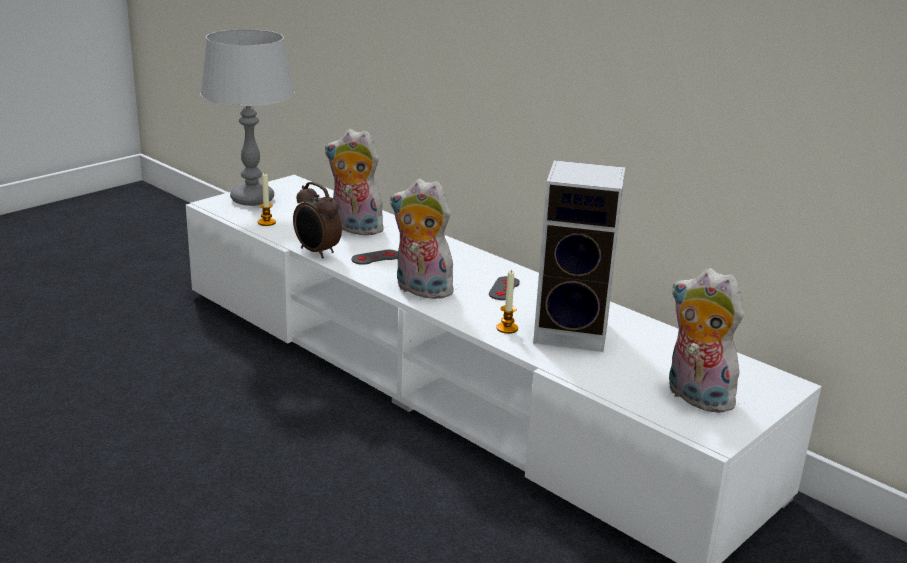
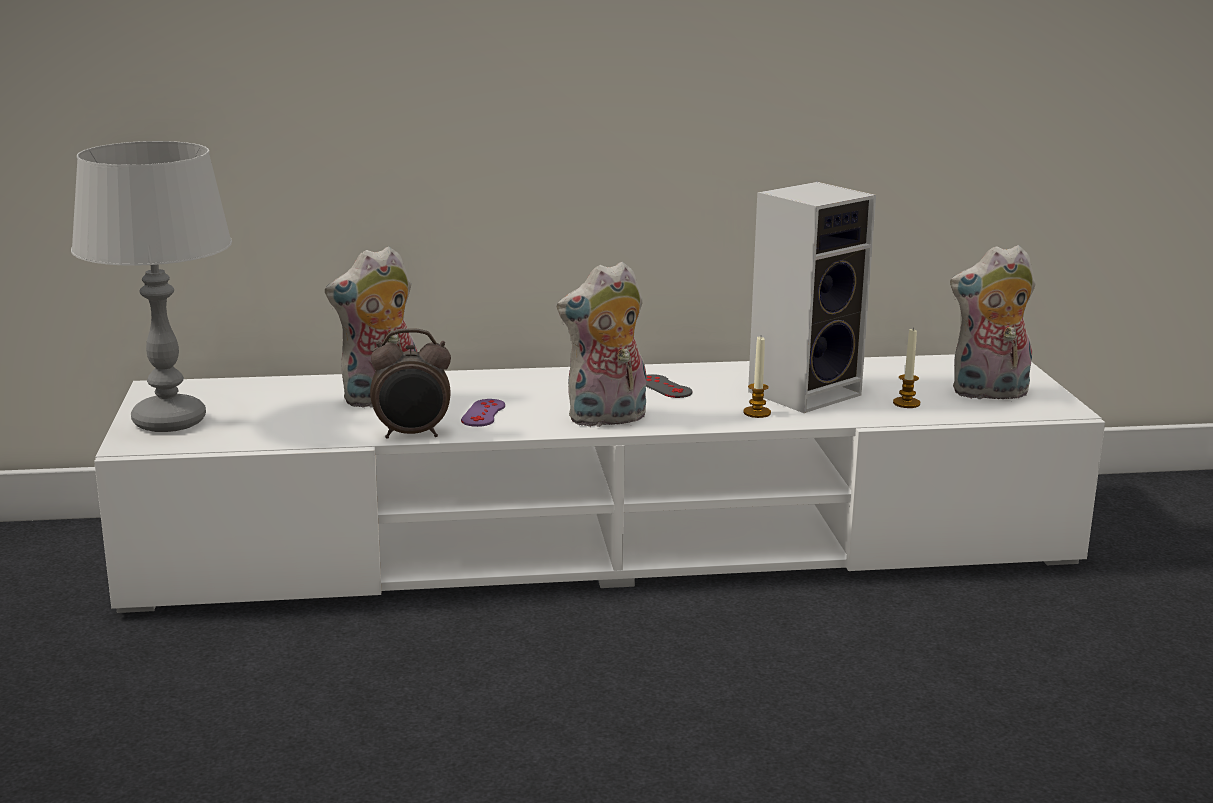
camera: 50 degrees left, 5 degrees down
candle [258,173,276,226] -> candle moved to [893,327,920,408]
grey game controller [352,250,398,265] -> purple game controller [461,399,505,427]

